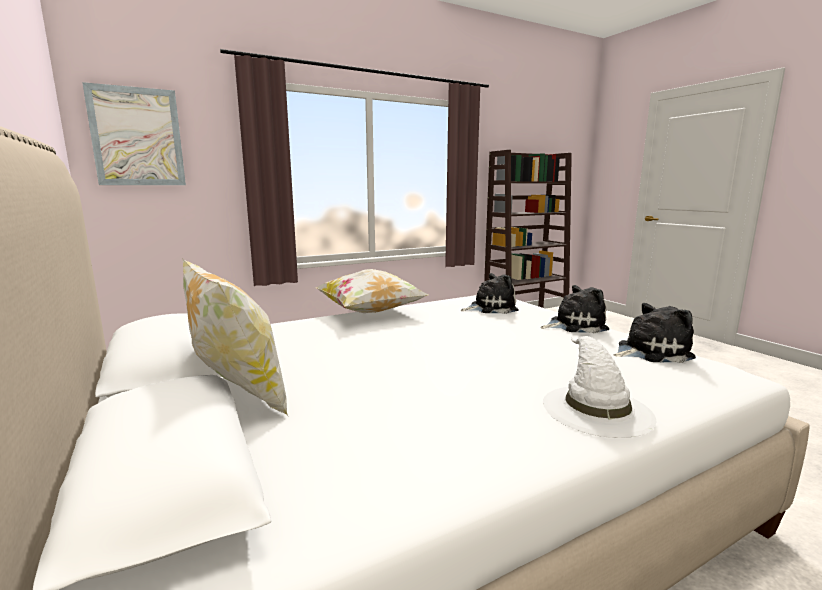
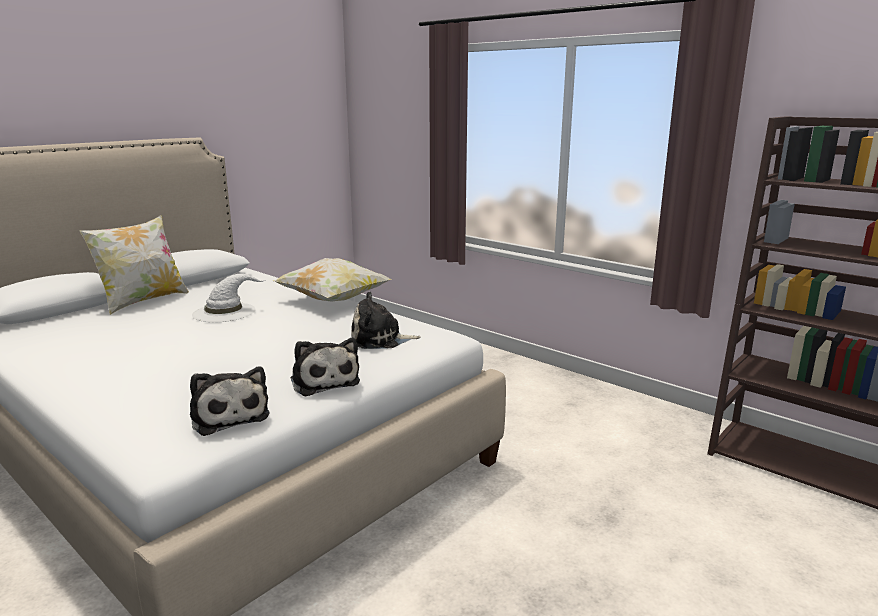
camera: 70 degrees right, 5 degrees up
picture [82,82,186,185] -> none
plush toy [460,273,519,314] -> plush toy turned 120 degrees clockwise [351,291,421,349]
white hat [543,336,656,438] -> white hat moved to [192,274,266,322]

